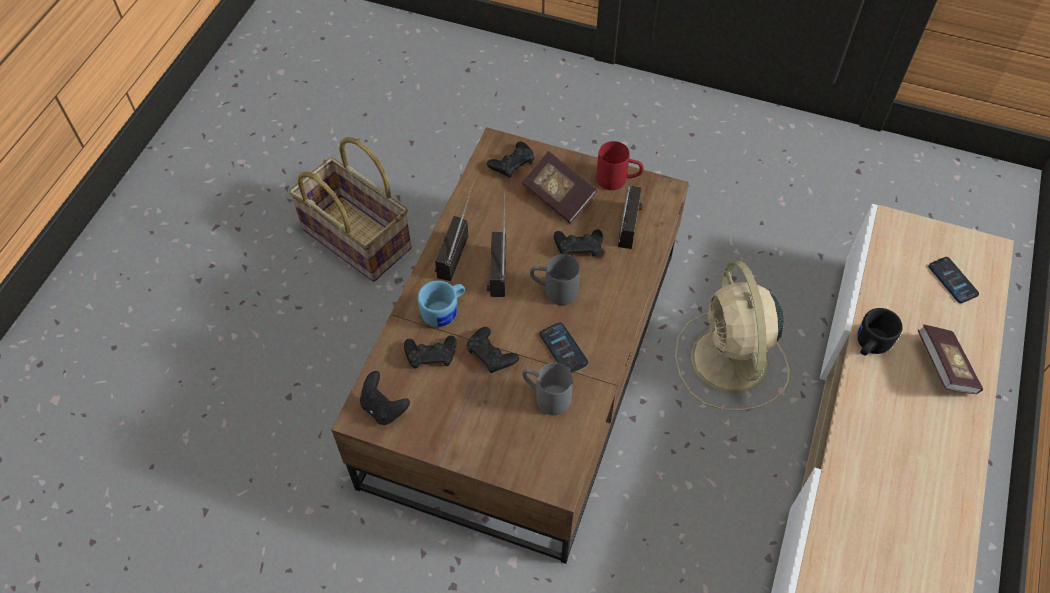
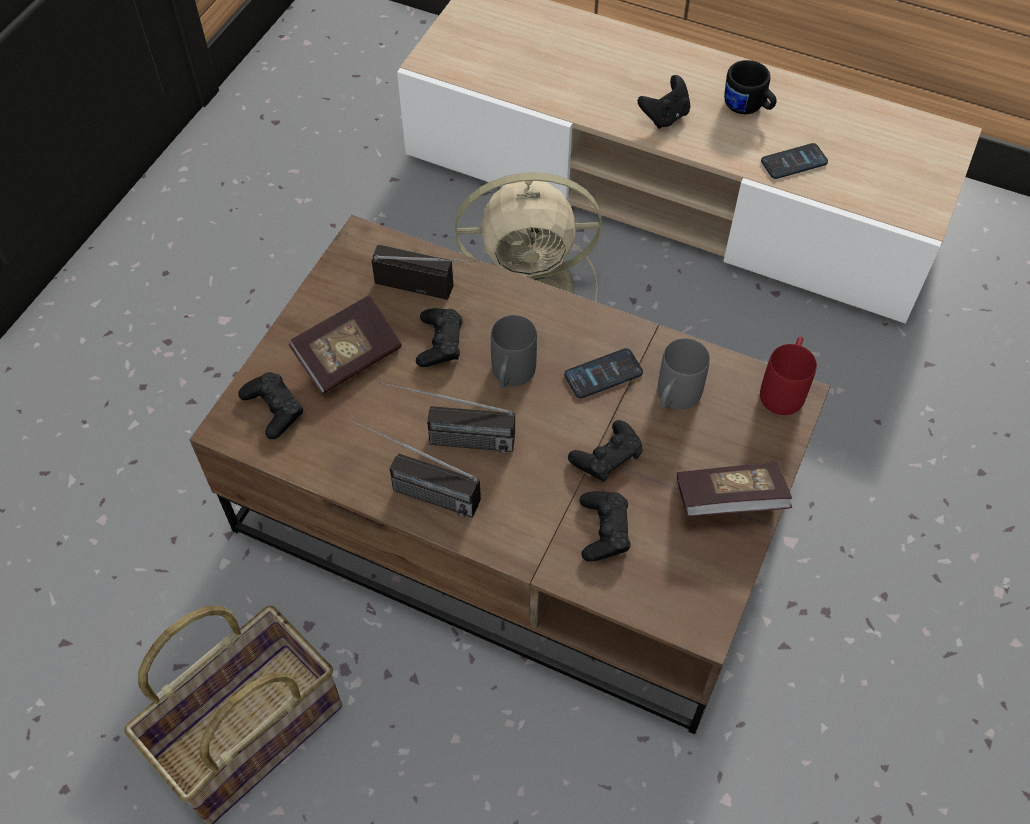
camera: 85 degrees left, 0 degrees up
black game controller [360,371,410,425] -> black game controller moved to [638,75,690,129]
blue mug [417,280,465,328] -> none
red mug [596,141,643,190] -> red mug moved to [760,336,817,415]
black mug [857,308,903,355] -> black mug moved to [724,60,777,114]
book [918,325,983,394] -> book moved to [677,462,792,517]
phone [929,257,979,303] -> phone moved to [761,143,828,179]

